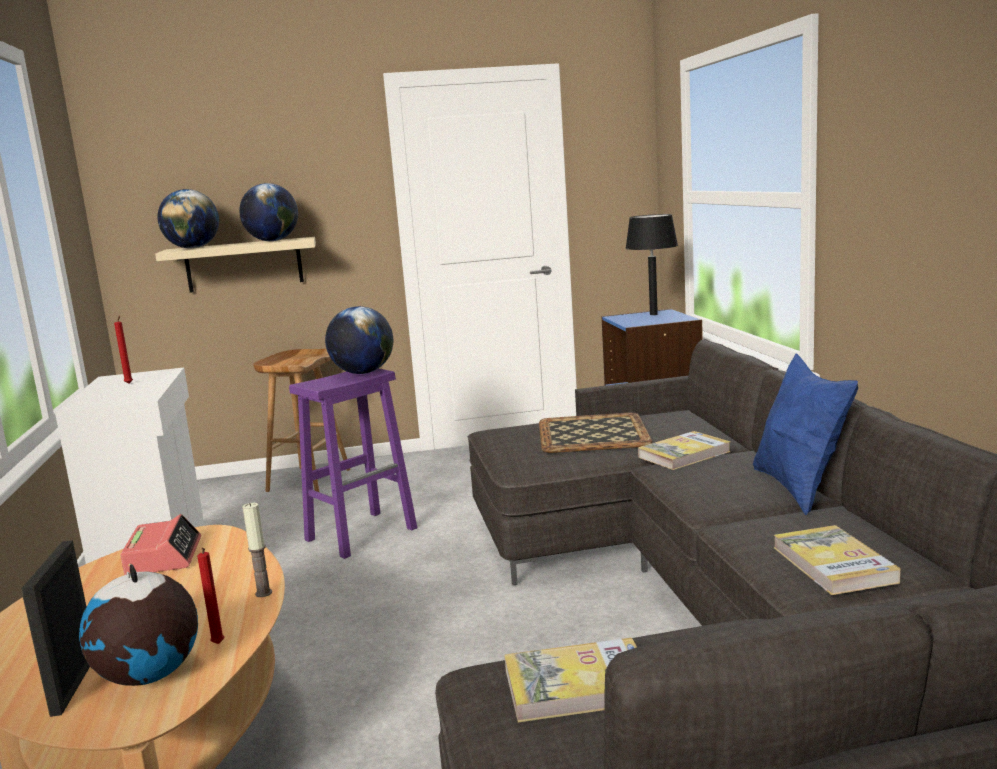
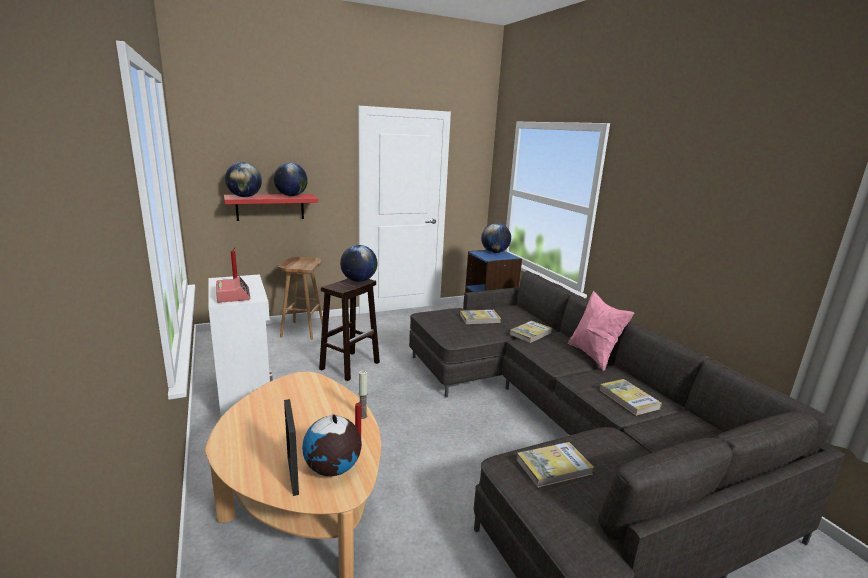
camera: 15 degrees left, 5 degrees up
alarm clock [120,514,201,575] -> alarm clock moved to [216,276,251,303]
beige shelf [155,237,316,293] -> red shelf [224,194,318,221]
purple stool [289,369,417,559] -> brown stool [319,278,380,381]
tray [539,413,652,453] -> book [460,310,501,324]
black table lamp [625,214,678,315] -> globe [481,223,511,253]
blue pillow [753,353,858,515] -> pink pillow [568,291,634,371]

